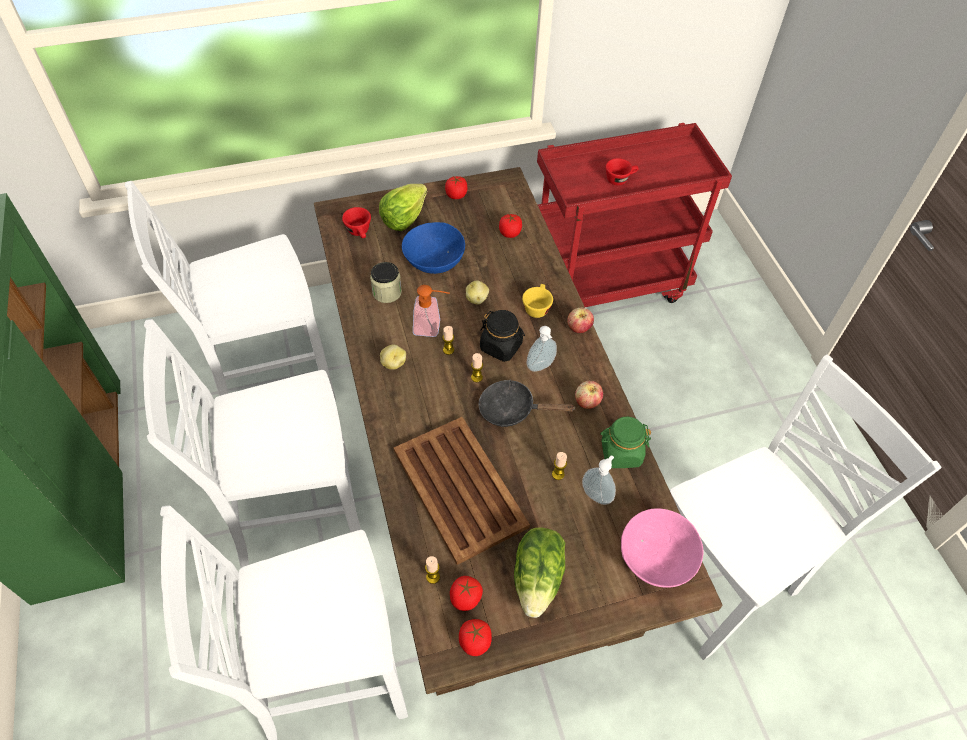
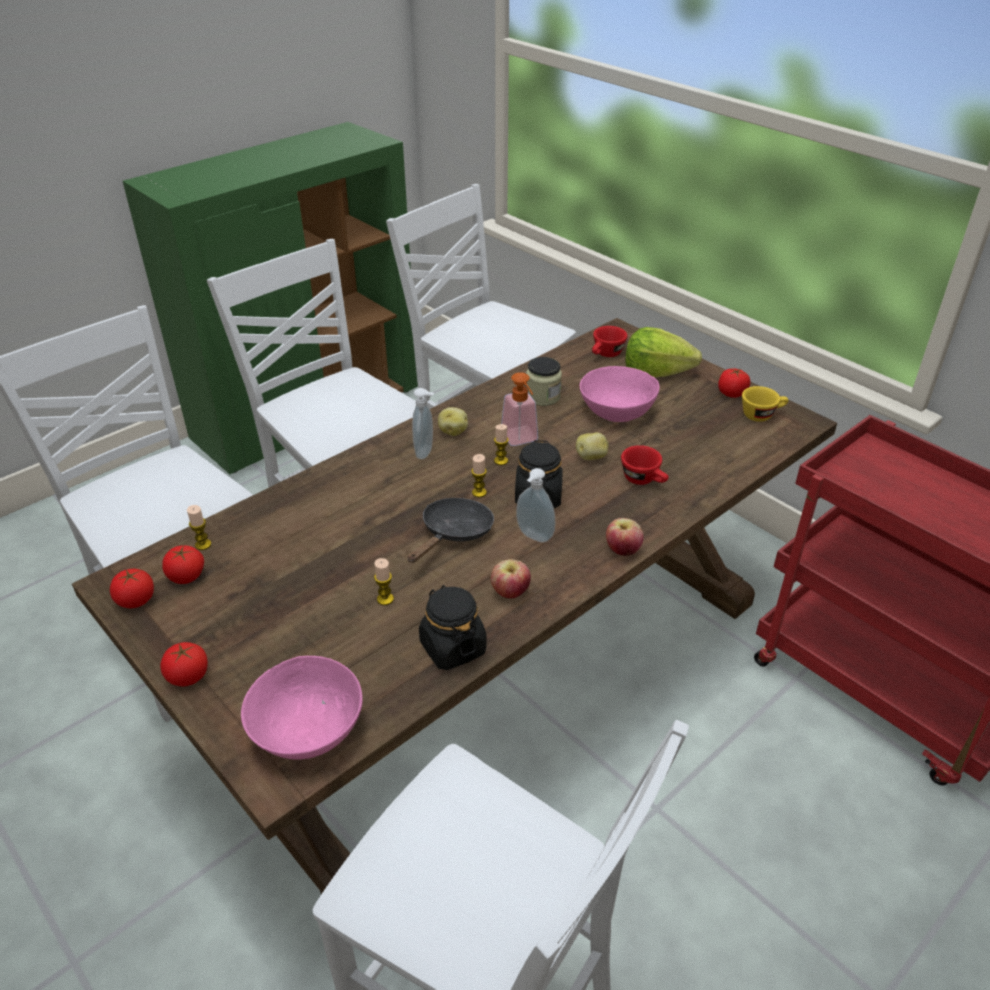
camera: 65 degrees right, 15 degrees down
brown tray [393,417,530,565] -> none
blue bowl [402,222,465,274] -> pink bowl [580,366,660,422]
black frying pan [478,379,574,427] -> black frying pan turned 45 degrees clockwise [408,498,494,563]
tomato [499,214,522,238] -> tomato moved to [160,642,208,686]
lettuce [514,528,565,618] -> none
yellow cup [522,284,553,318] -> yellow cup moved to [742,386,789,422]
soap dispenser [582,455,616,505] -> soap dispenser moved to [412,388,434,459]
green jar [600,416,651,468] -> black jar [419,585,487,670]
red cup [606,158,639,185] -> red cup moved to [621,445,669,485]

